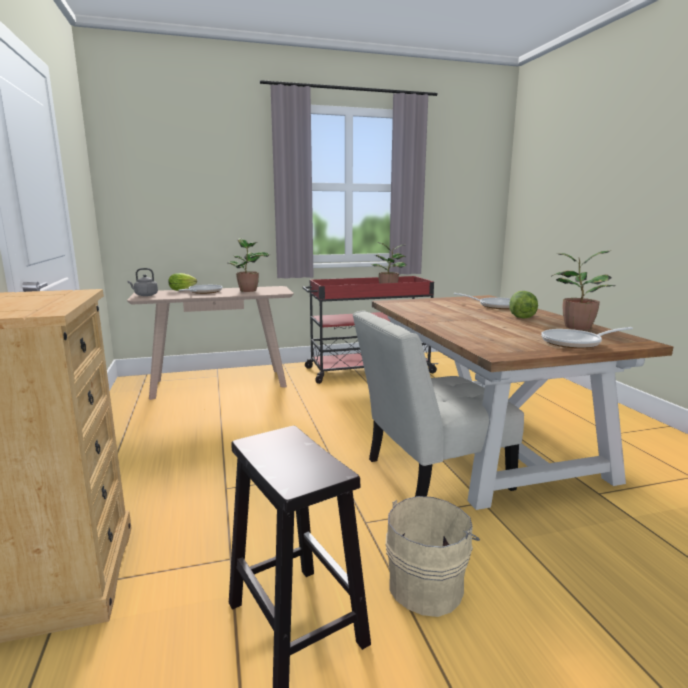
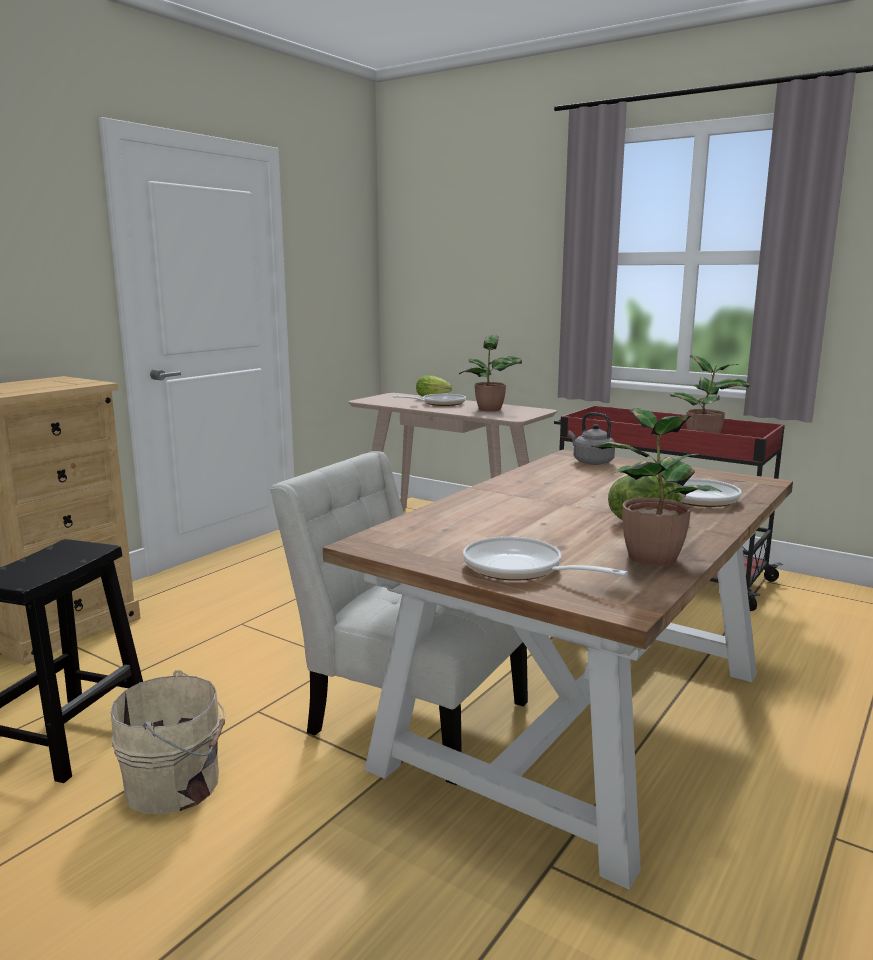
camera: 50 degrees right, 0 degrees up
grey kettle [128,268,158,296] -> grey kettle moved to [568,412,615,465]

